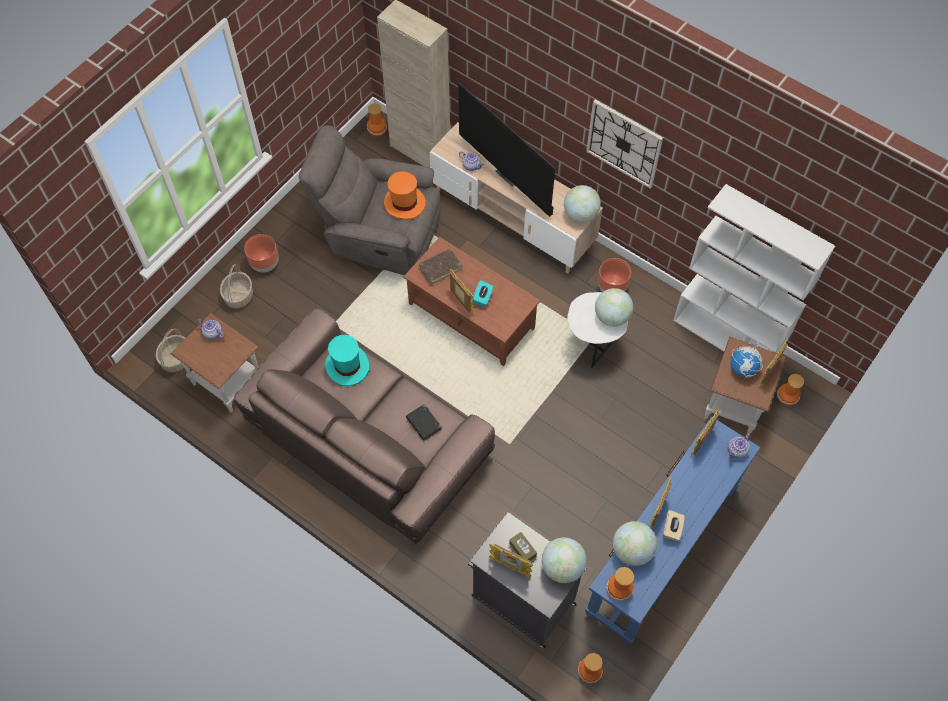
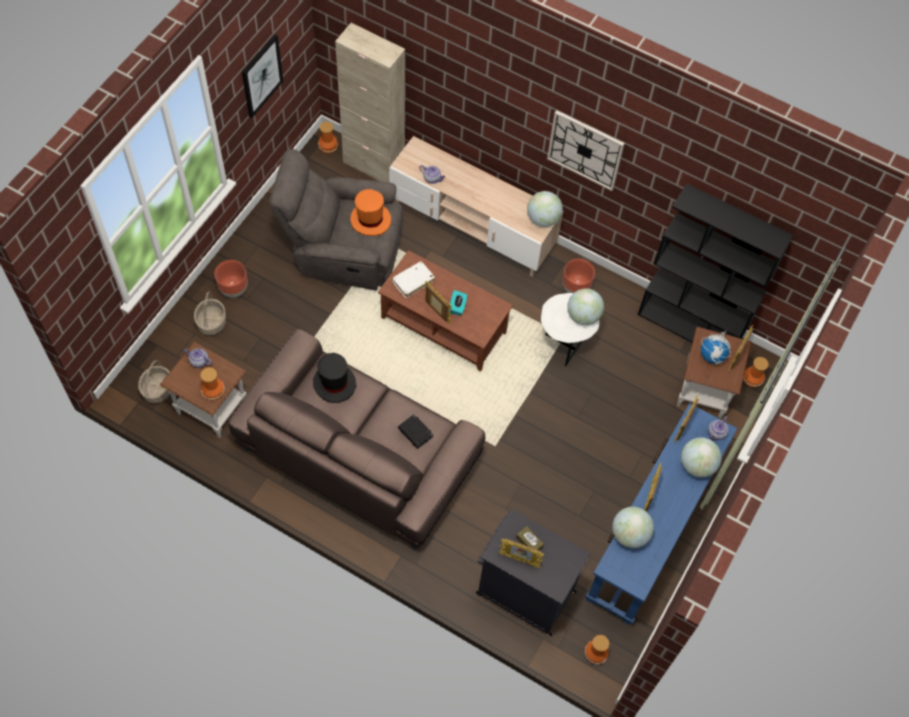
camera: 10 degrees left, 0 degrees up
turquoise hat [325,335,369,386] -> black hat [313,353,356,403]
brown book [419,249,462,285] -> white book [392,261,435,298]
television [458,83,555,217] -> none
globe [542,537,587,583] -> globe moved to [681,437,722,478]
vase [606,567,634,601] -> vase moved to [200,367,225,401]
beige tissue box [663,510,684,541] -> none
white bookcase [673,184,835,353] -> black bookcase [638,184,793,343]
none -> picture [242,34,283,118]

